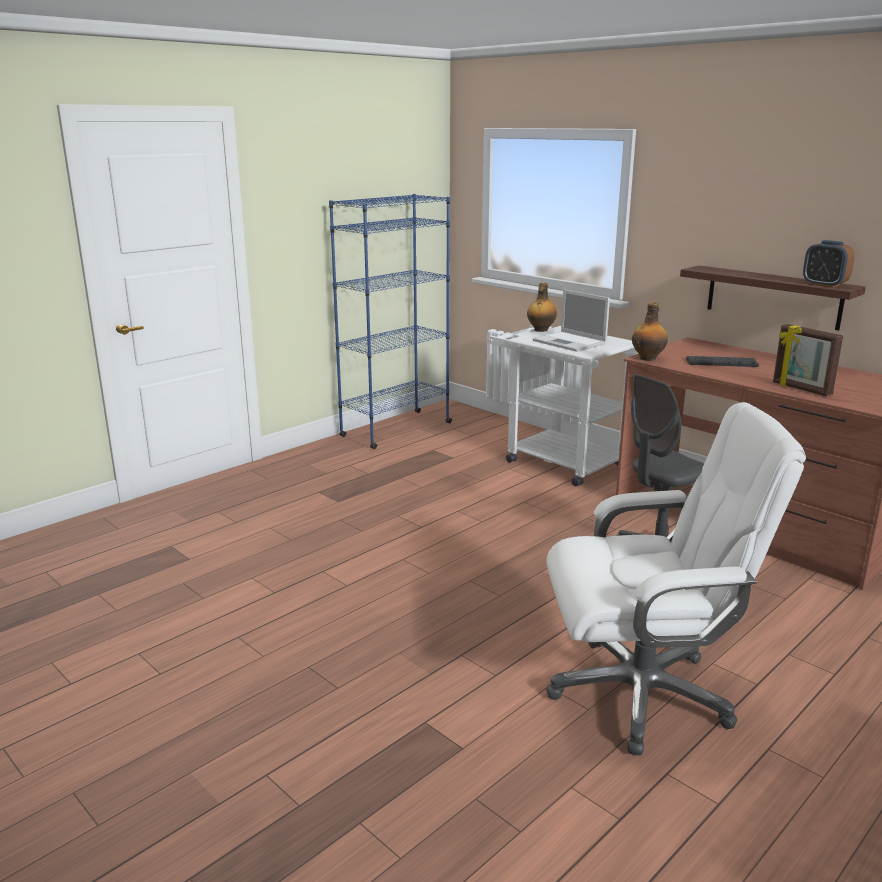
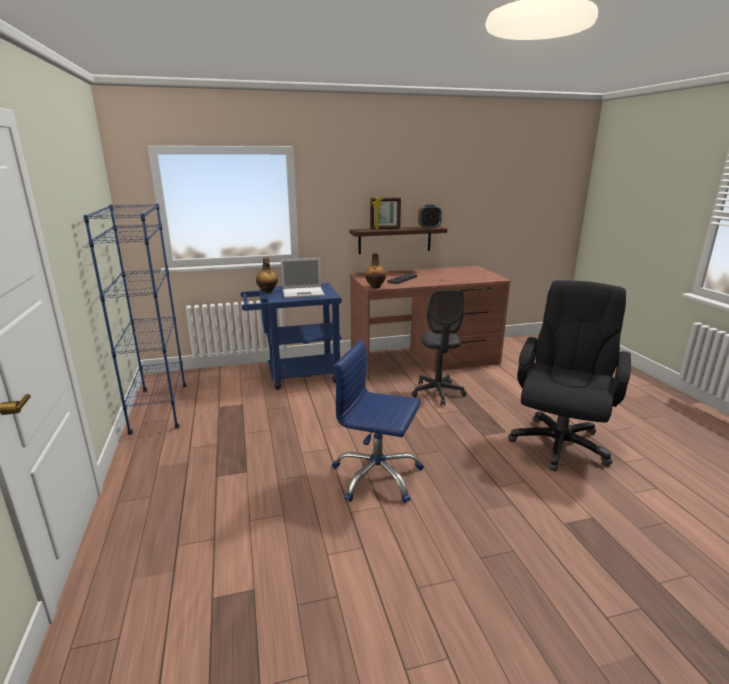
camera: 60 degrees left, 0 degrees up
white cart [487,325,638,486] -> blue cart [240,283,342,390]
white office chair [546,402,806,756] -> black office chair [508,280,631,472]
picture frame [773,324,843,396] -> picture frame moved to [370,197,401,230]
none -> blue office chair [332,340,424,503]

